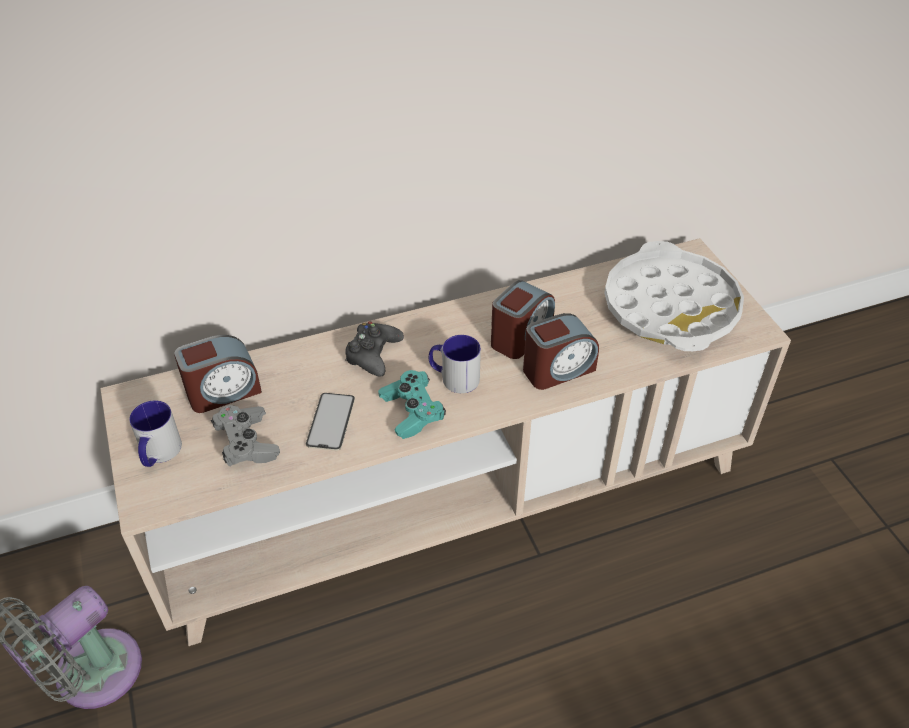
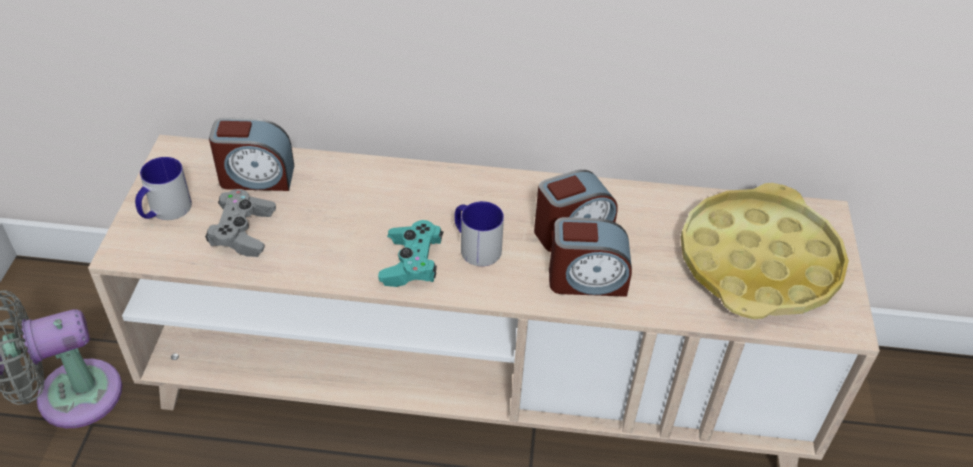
camera: 25 degrees right, 0 degrees up
phone [306,393,355,451] -> none
black game controller [345,322,404,377] -> none
white tray [604,241,744,351] -> yellow tray [681,183,849,319]

